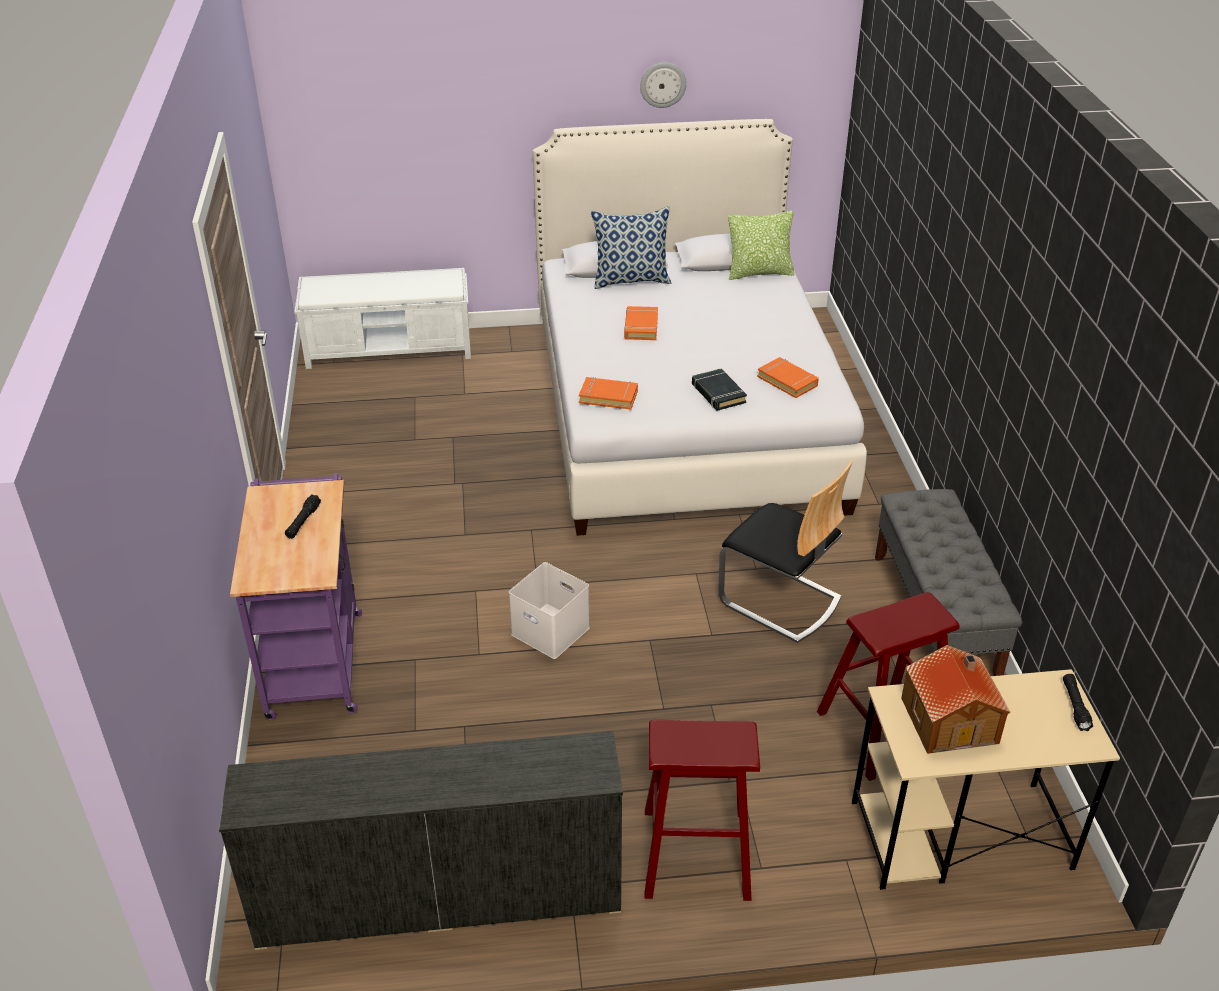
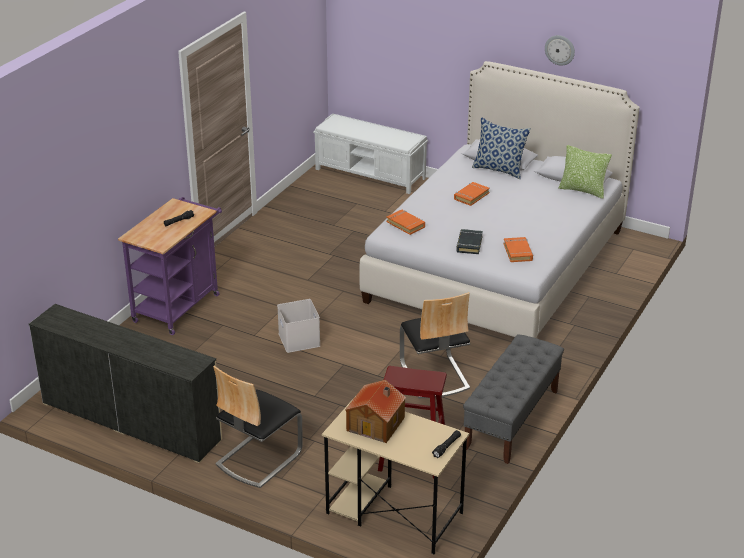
camera: 35 degrees right, 5 degrees down
red stool [645,720,760,901] -> chair [213,366,303,488]

